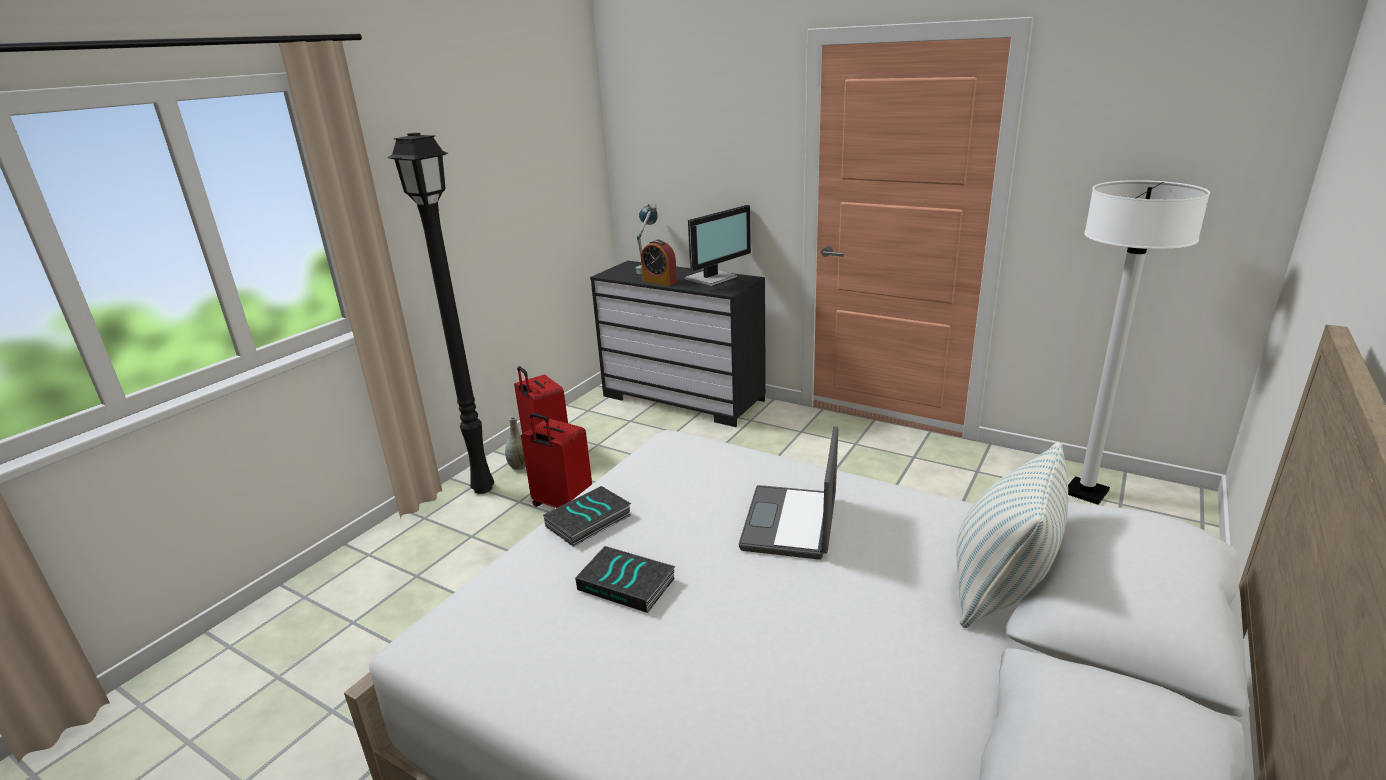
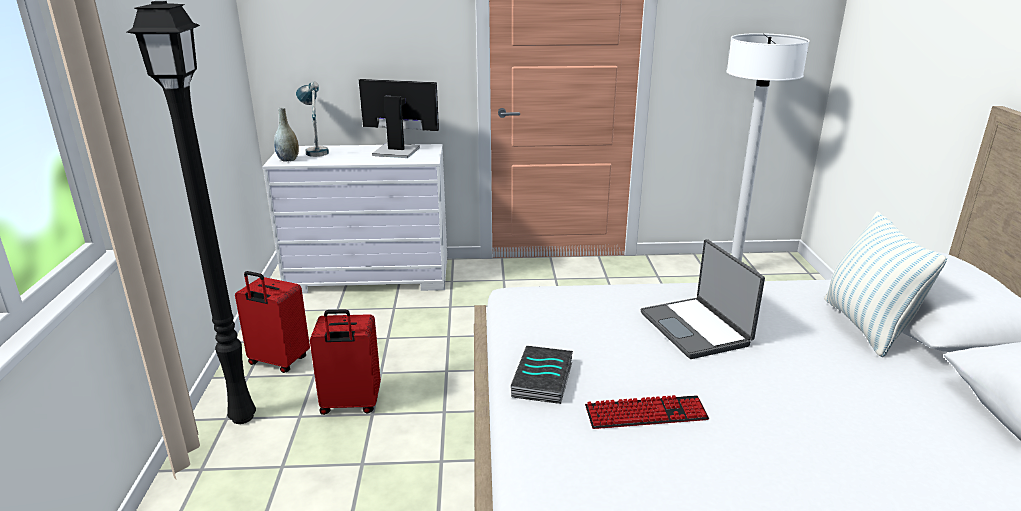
camera: 35 degrees left, 0 degrees up
grey vase [505,417,526,470] -> grey vase moved to [274,108,299,162]
book [575,546,676,613] -> keyboard [585,395,709,429]
black dresser [590,261,766,427] -> white dresser [263,144,447,294]
alarm clock [641,240,677,286] -> none
monitor [685,205,751,286] -> monitor turned 90 degrees counterclockwise [359,79,439,158]

